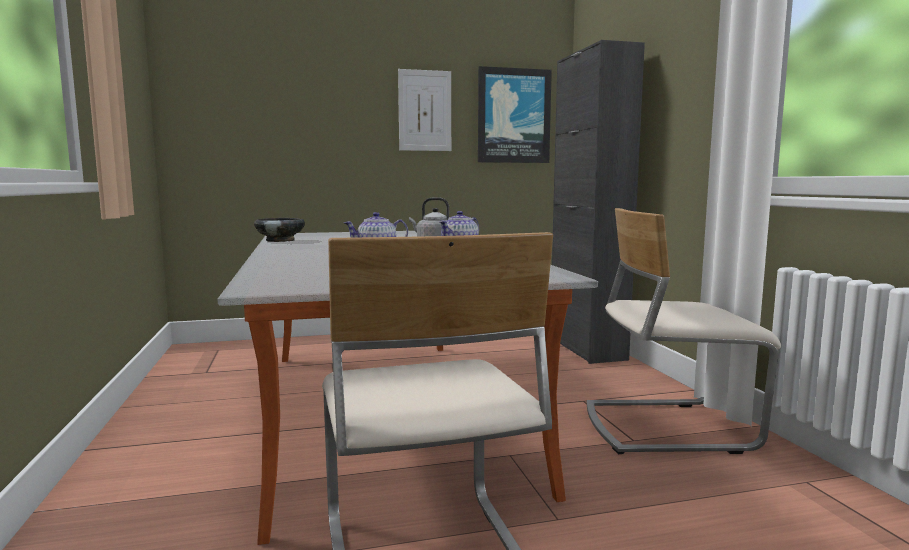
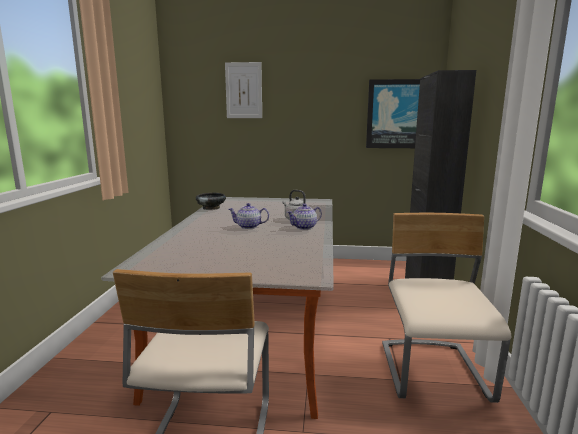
camera: 20 degrees right, 5 degrees up
picture [398,69,451,151] -> picture moved to [225,62,262,118]
beige chair [587,208,781,454] -> beige chair turned 75 degrees clockwise [382,213,511,403]

